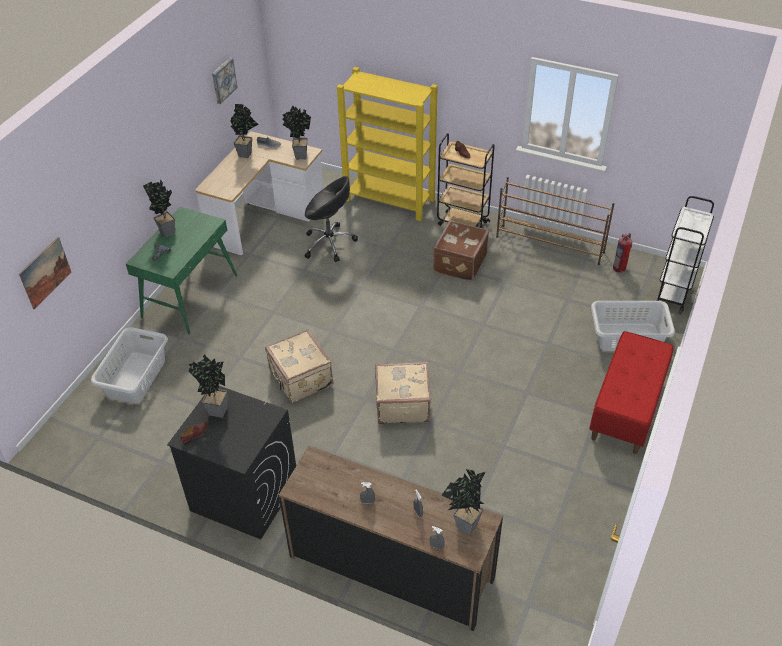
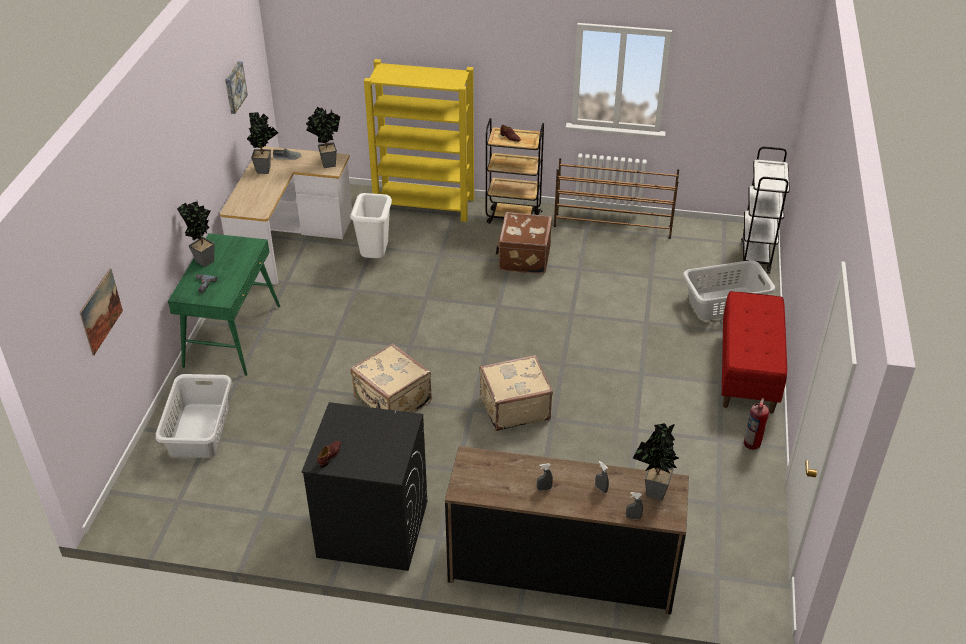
camera: 15 degrees left, 5 degrees down
potted plant [188,354,228,418] -> none
black office chair [305,176,358,262] -> white trash can [350,193,392,258]
fire extinguisher [613,233,632,273] -> fire extinguisher moved to [744,398,769,450]

